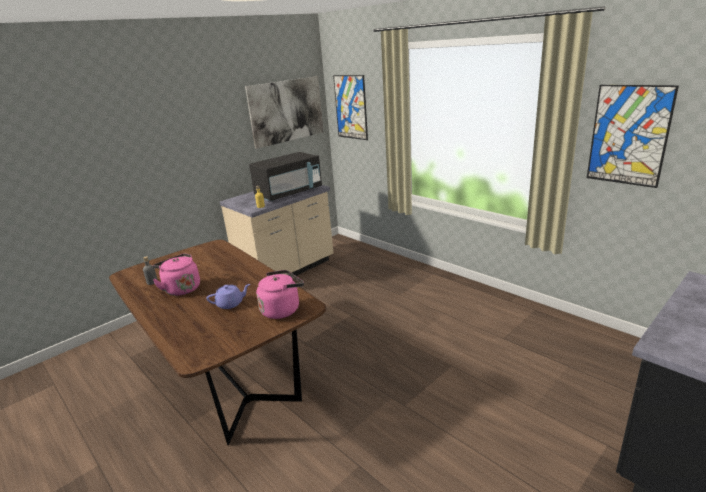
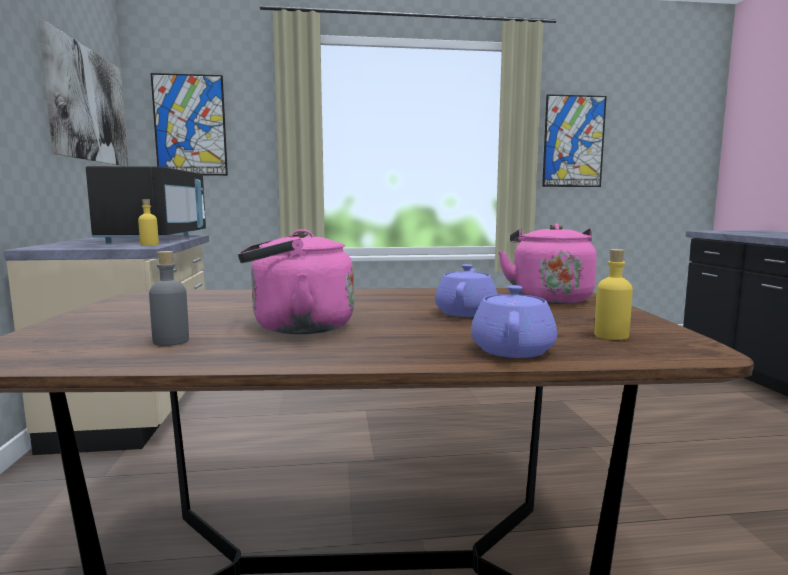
camera: 55 degrees left, 15 degrees down
none -> purple teapot [471,285,557,358]
none -> yellow bottle [594,249,633,340]

